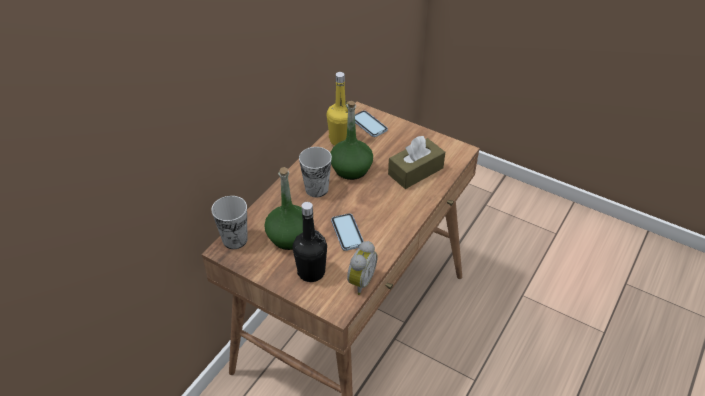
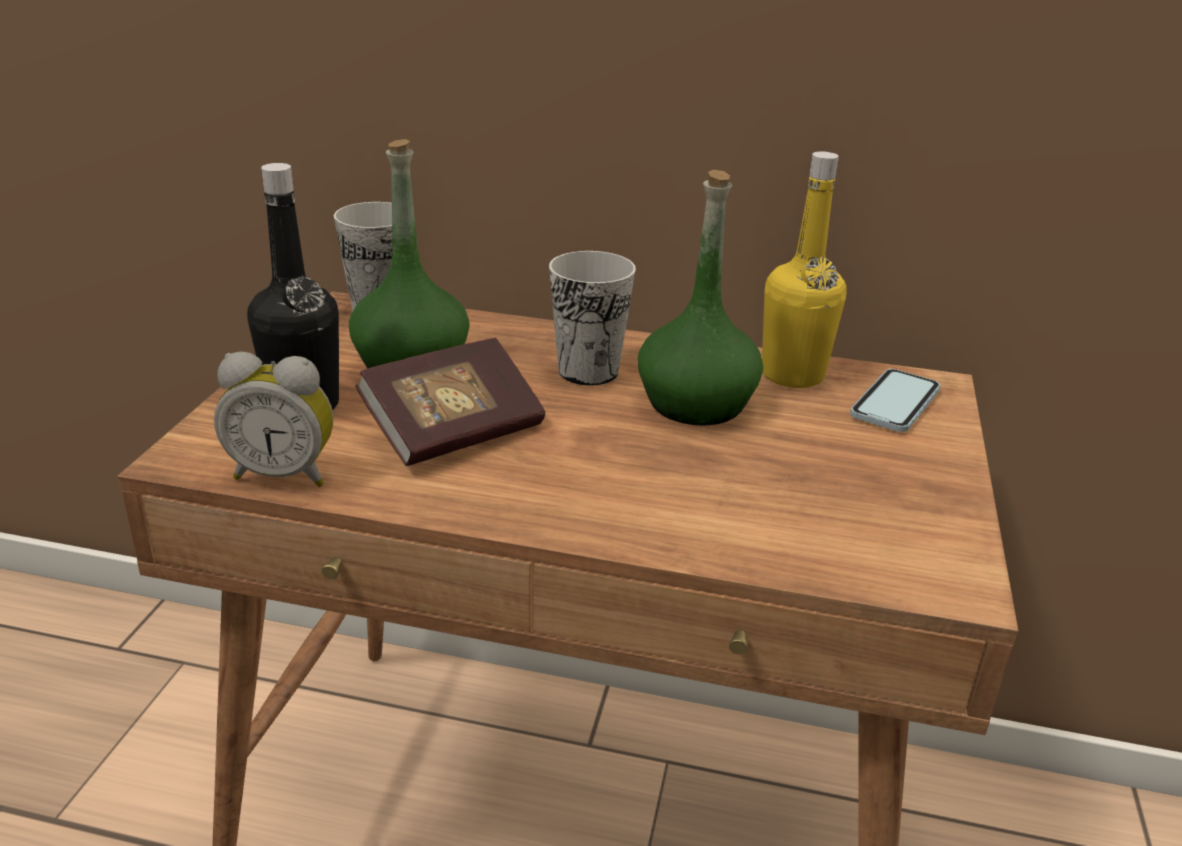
camera: 70 degrees right, 15 degrees down
phone [331,213,364,251] -> book [355,338,545,466]
brown tissue box [388,136,445,189] -> none

